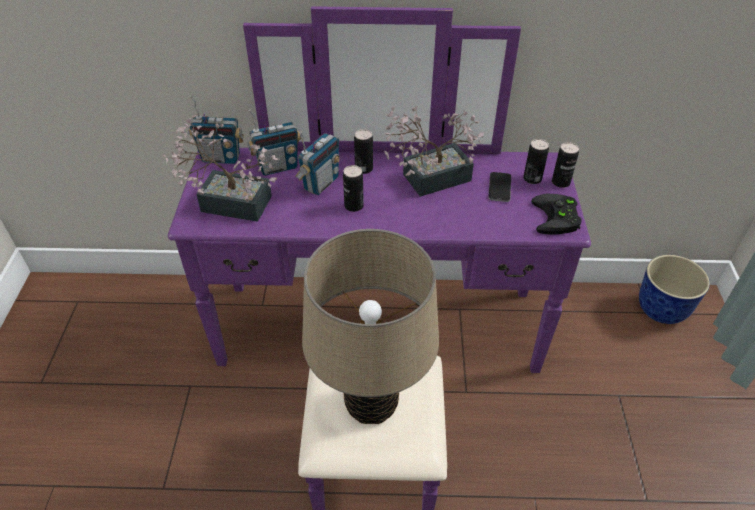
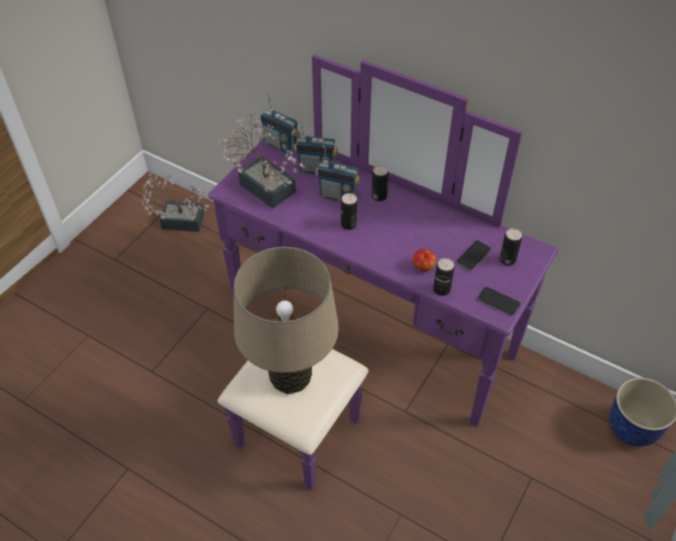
camera: 30 degrees right, 5 degrees up
radio [295,132,340,195] -> radio turned 45 degrees clockwise [315,145,361,202]
potted plant [384,105,484,197] -> potted plant moved to [140,171,209,232]
black game controller [531,194,582,234] -> phone [478,287,521,316]
can [552,142,579,188] -> can moved to [433,258,455,296]
none -> apple [413,249,436,271]

